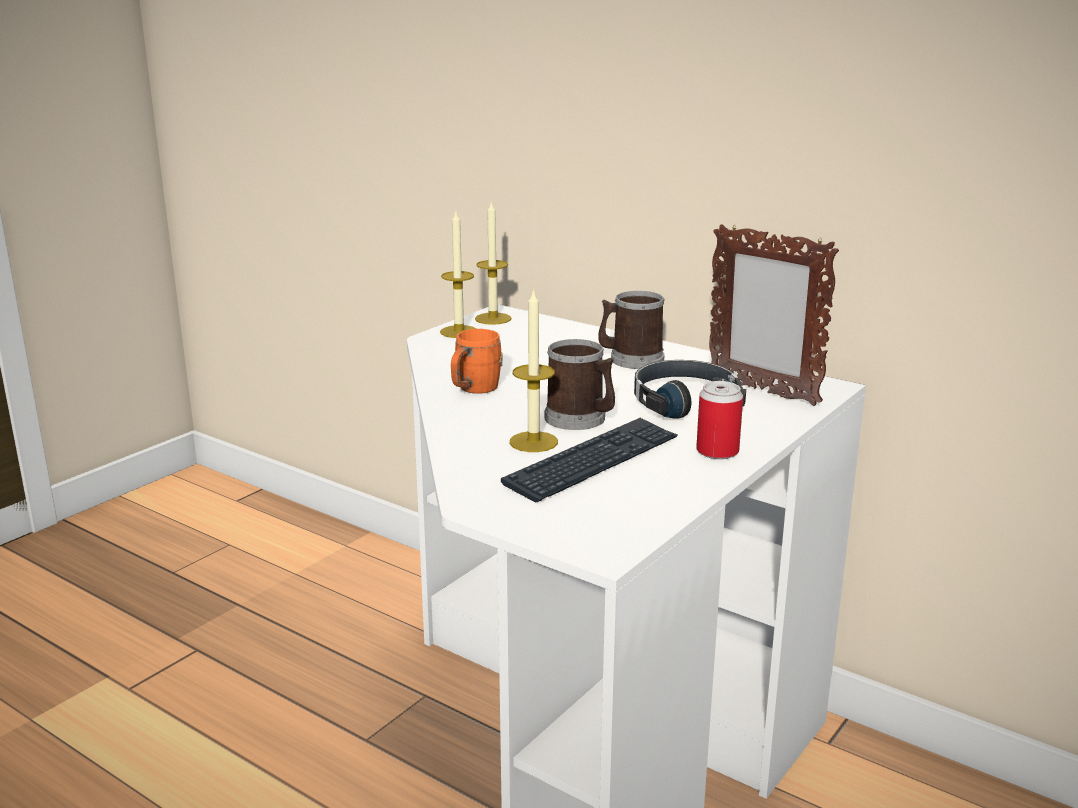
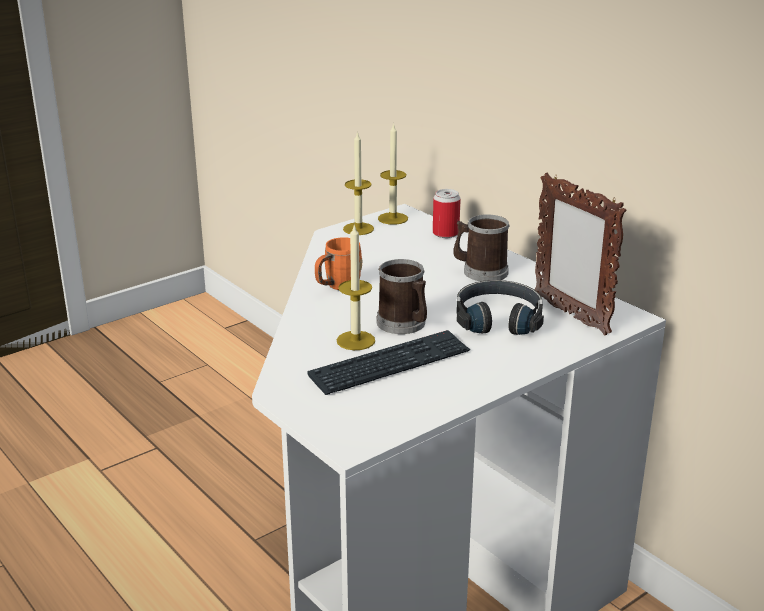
camera: 15 degrees right, 5 degrees up
can [696,381,743,459] -> can moved to [433,189,461,238]

